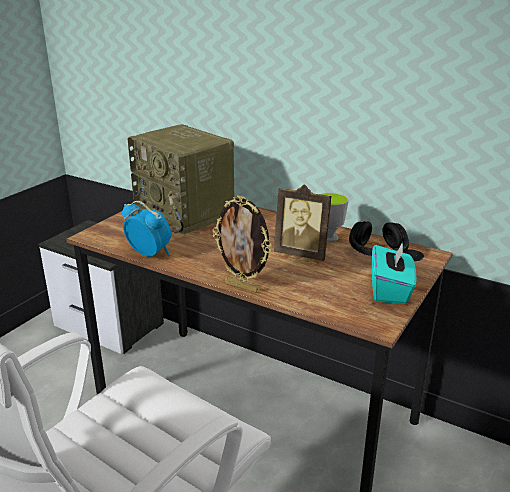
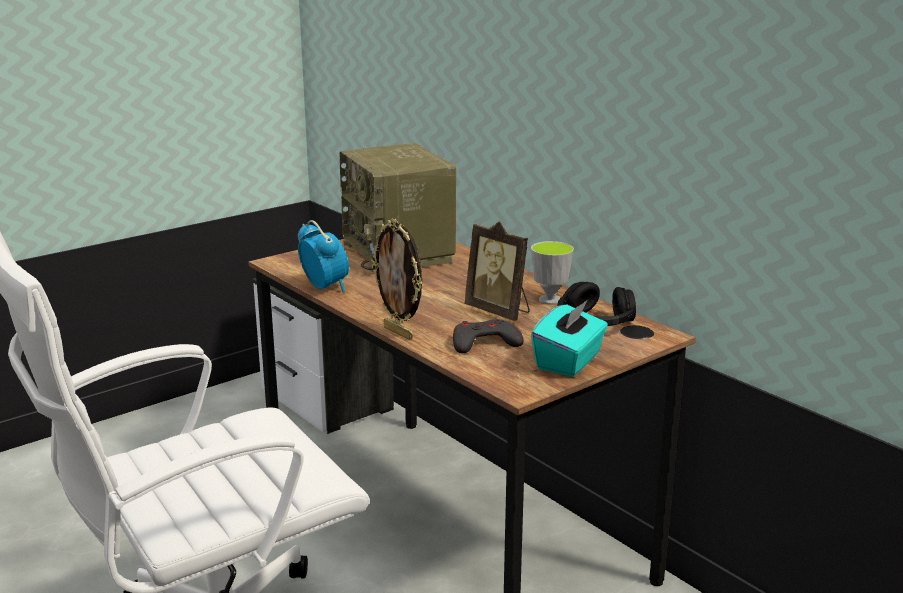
camera: 20 degrees right, 5 degrees down
none -> grey game controller [453,319,523,353]

